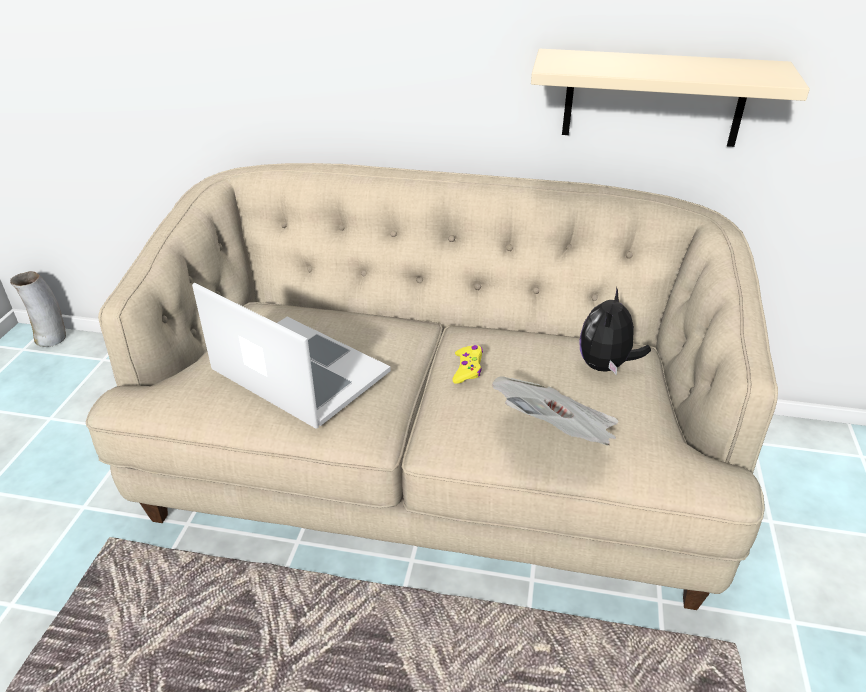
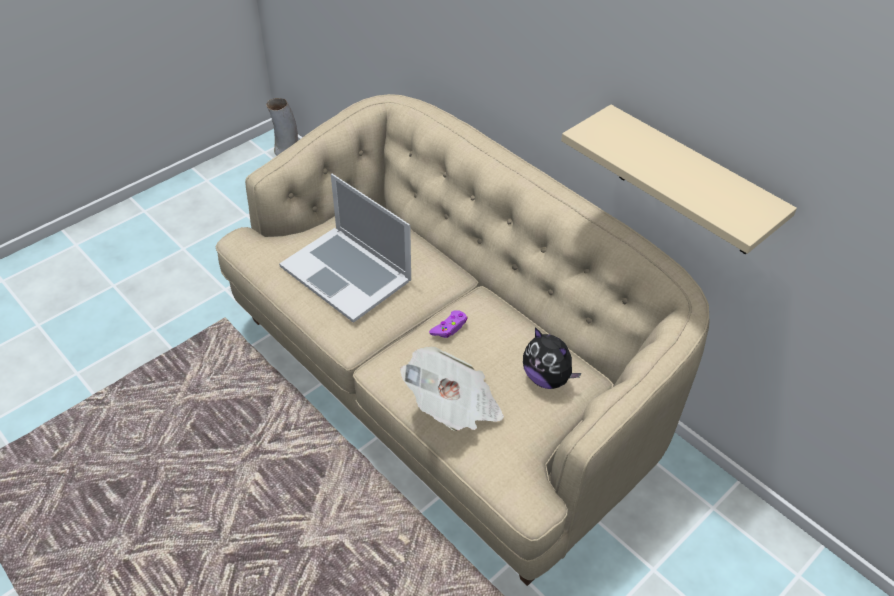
camera: 35 degrees right, 10 degrees up
laptop [192,283,391,429] -> laptop turned 150 degrees clockwise [279,174,411,323]
yellow game controller [452,345,483,384] -> purple game controller [429,310,467,338]
plush toy [579,286,651,375] -> plush toy turned 105 degrees counterclockwise [523,327,581,389]

